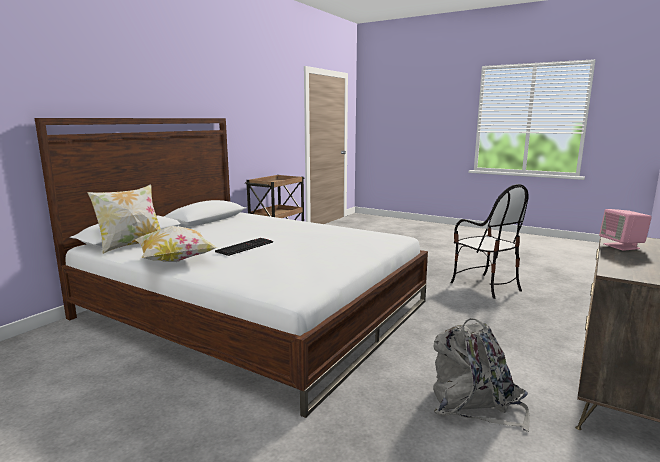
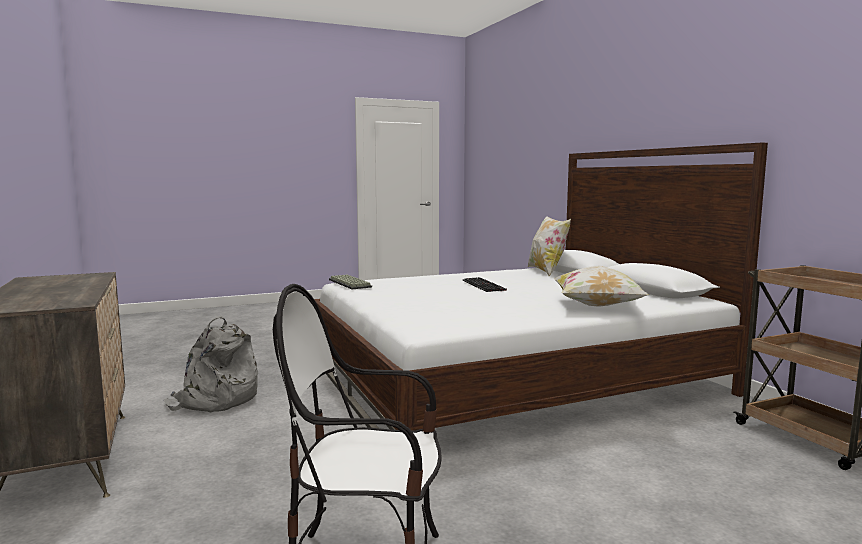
camera: 125 degrees right, 5 degrees down
pillow [136,226,218,262] -> pillow moved to [554,266,649,307]
pink speaker [599,209,652,251] -> none
none -> keyboard [329,275,372,289]

